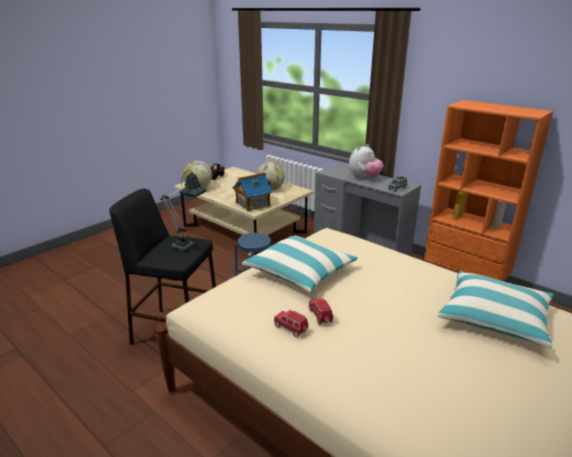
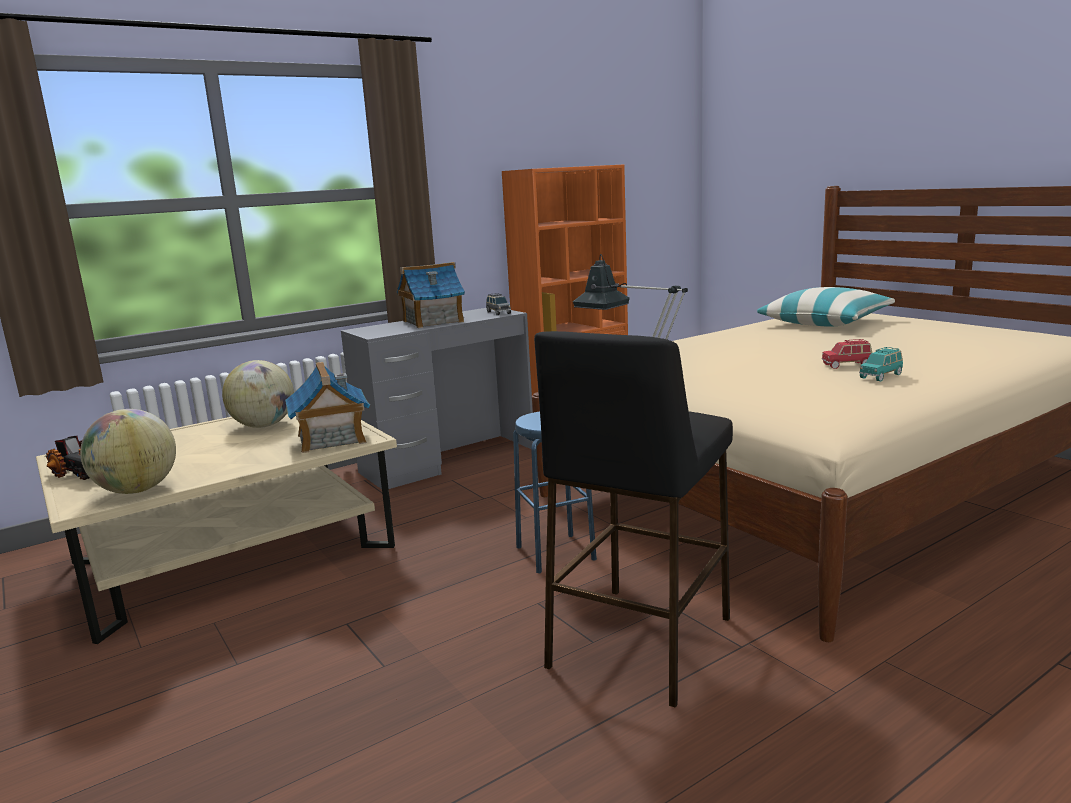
camera: 75 degrees left, 10 degrees down
pillow [242,235,358,293] -> none
red toy car [274,310,309,337] -> turquoise toy car [859,347,903,381]
plush toy [349,144,383,178] -> toy house [397,262,465,328]

